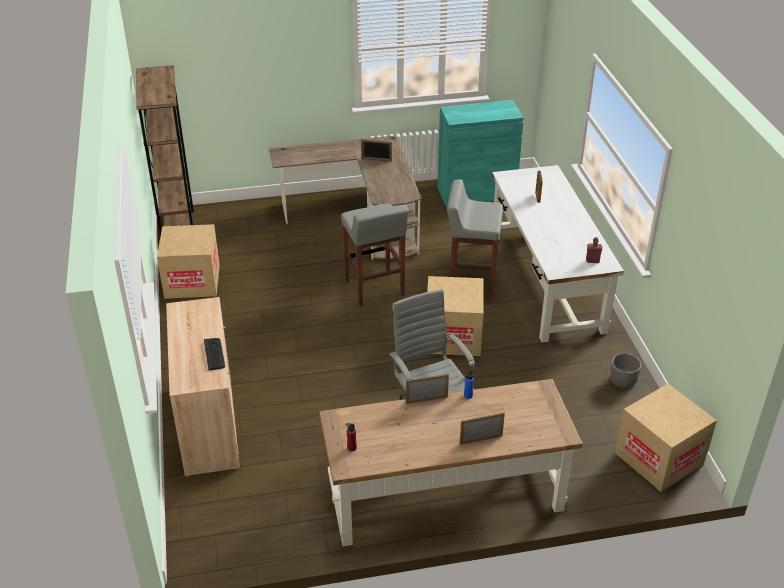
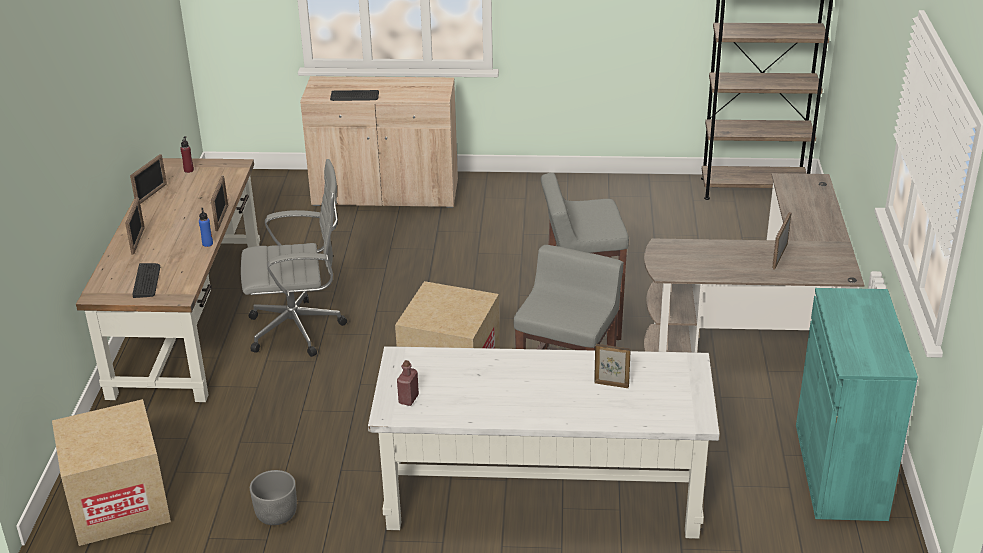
camera: 105 degrees right, 5 degrees down
cardboard box [157,224,220,299] -> none
none -> picture frame [130,154,167,204]
none -> keyboard [132,263,160,298]

